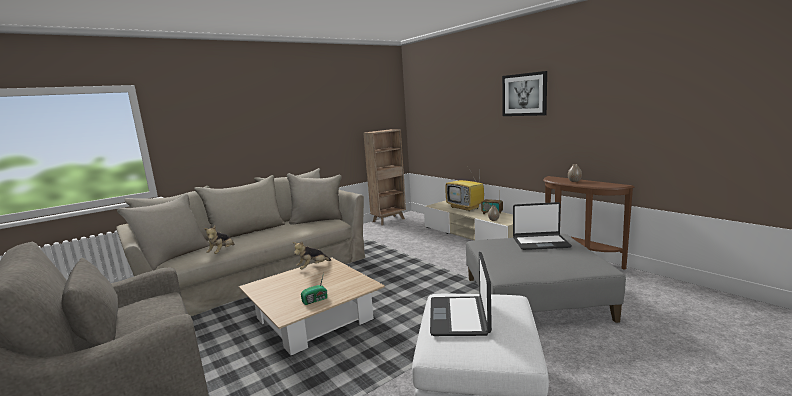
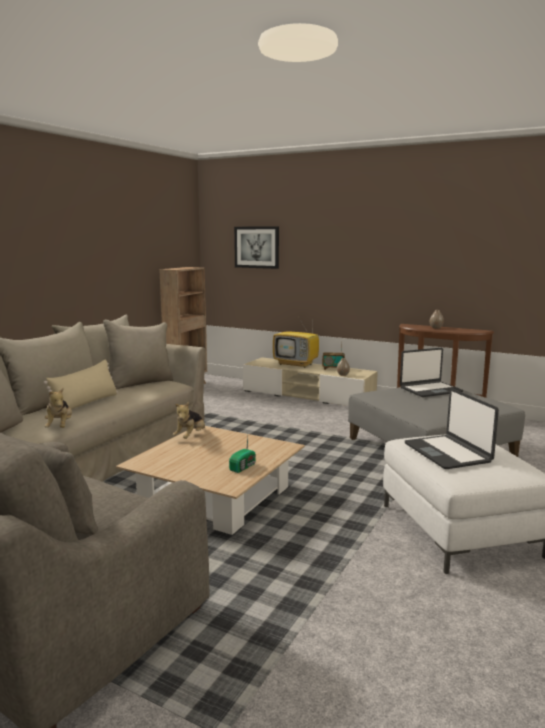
camera: 25 degrees left, 0 degrees up
picture [502,71,547,116] -> picture moved to [234,226,279,269]
none -> beige pillow [43,360,118,409]

